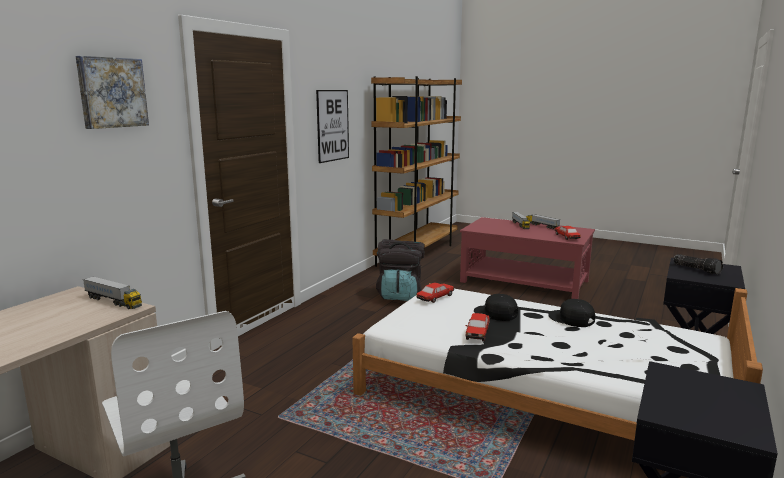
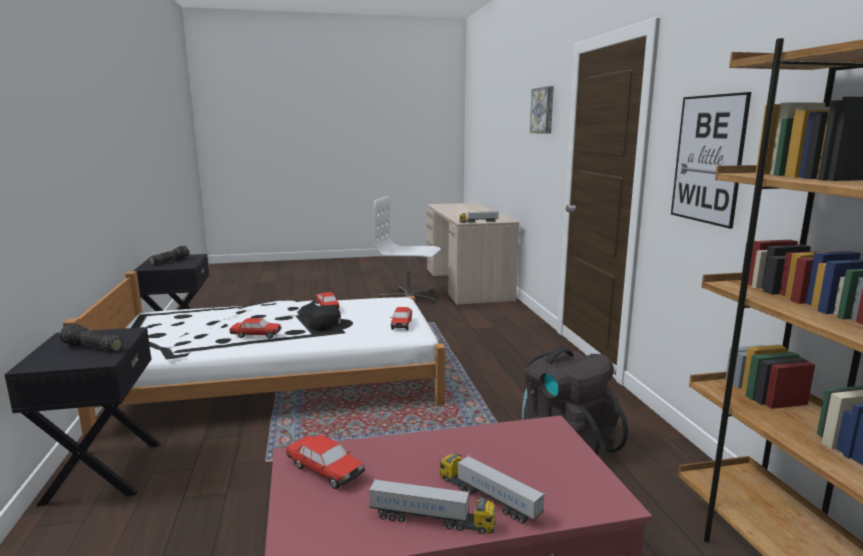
camera: 140 degrees right, 0 degrees up
black cap [548,299,595,327] -> toy car [230,318,282,339]
none -> flashlight [149,246,190,265]

